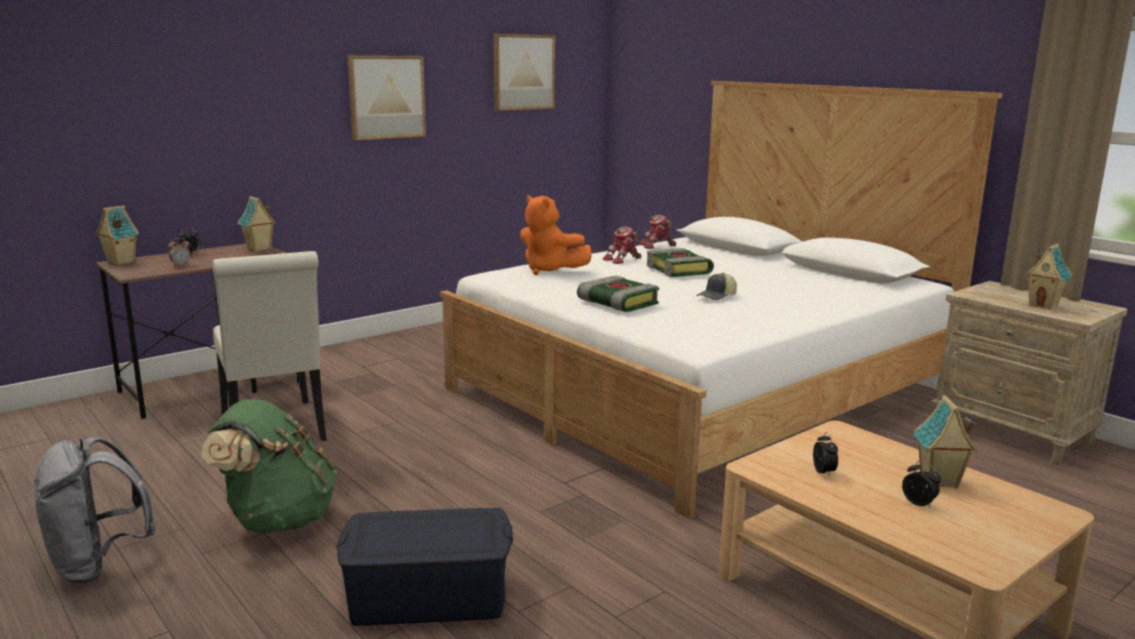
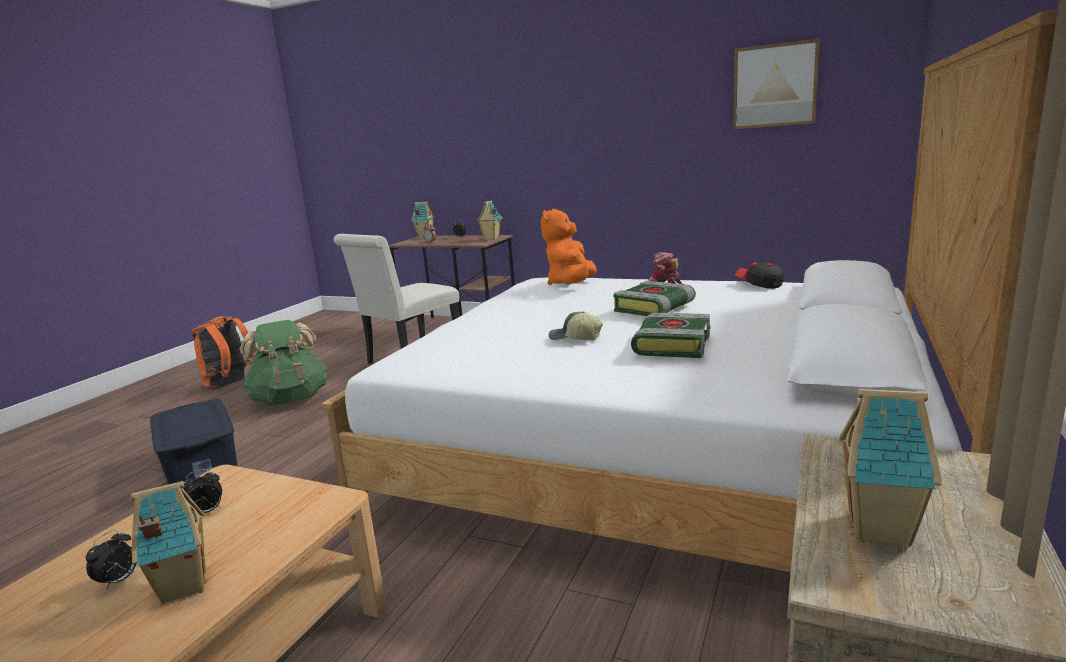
camera: 65 degrees right, 0 degrees up
grey backpack [34,437,156,583] -> orange backpack [191,316,252,390]
picture [347,55,426,140] -> none
book [577,275,659,312] -> book moved to [631,313,711,358]
toy robot [639,215,676,249] -> cap [735,262,784,289]

